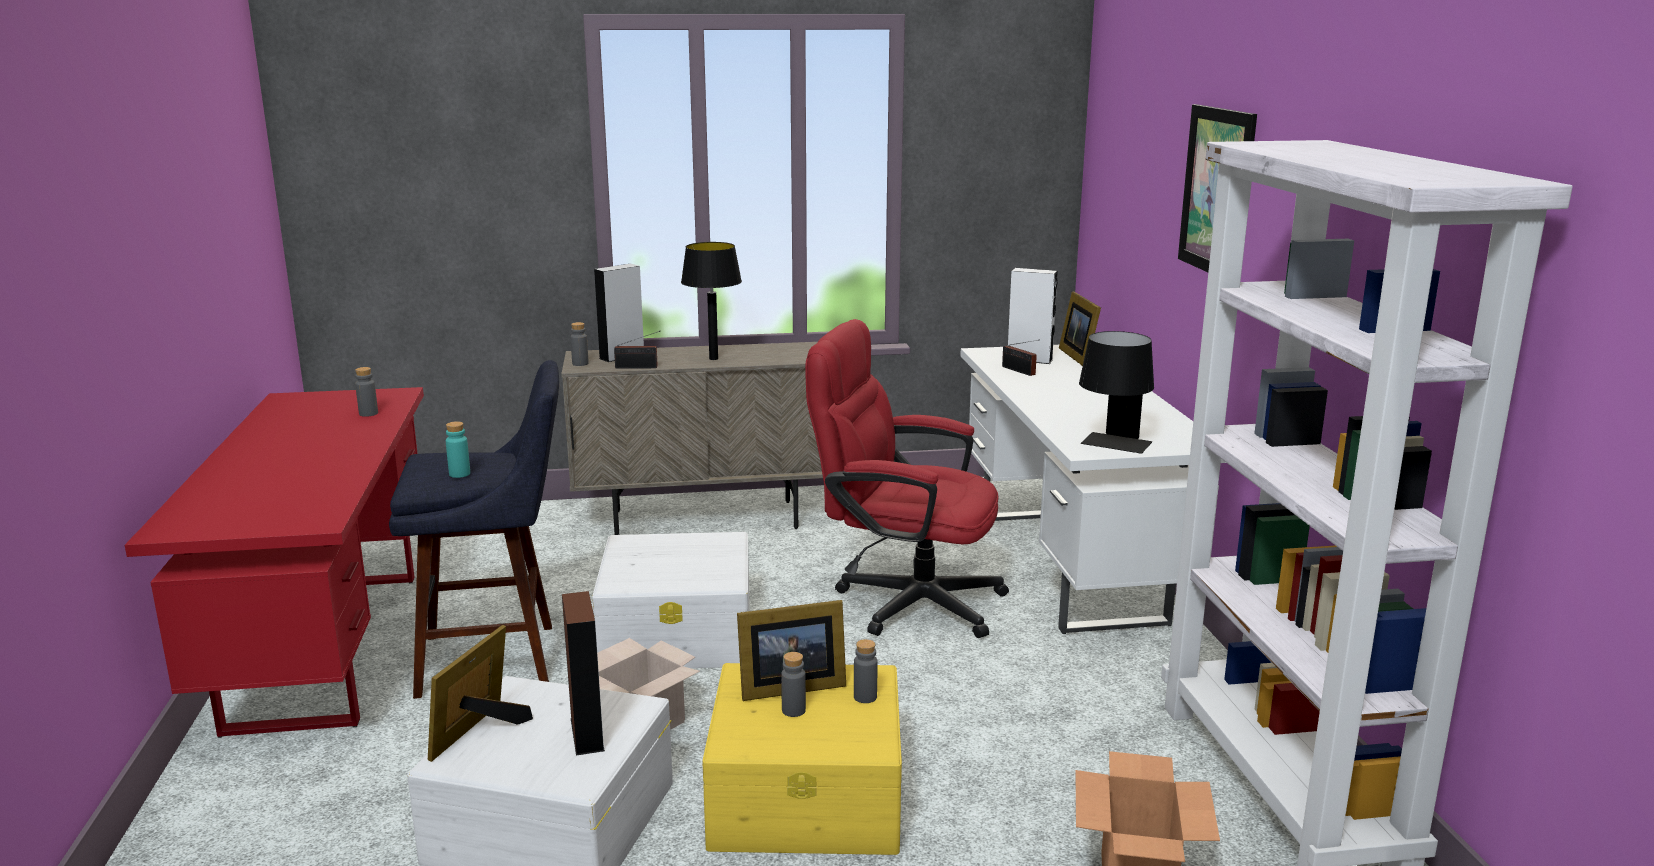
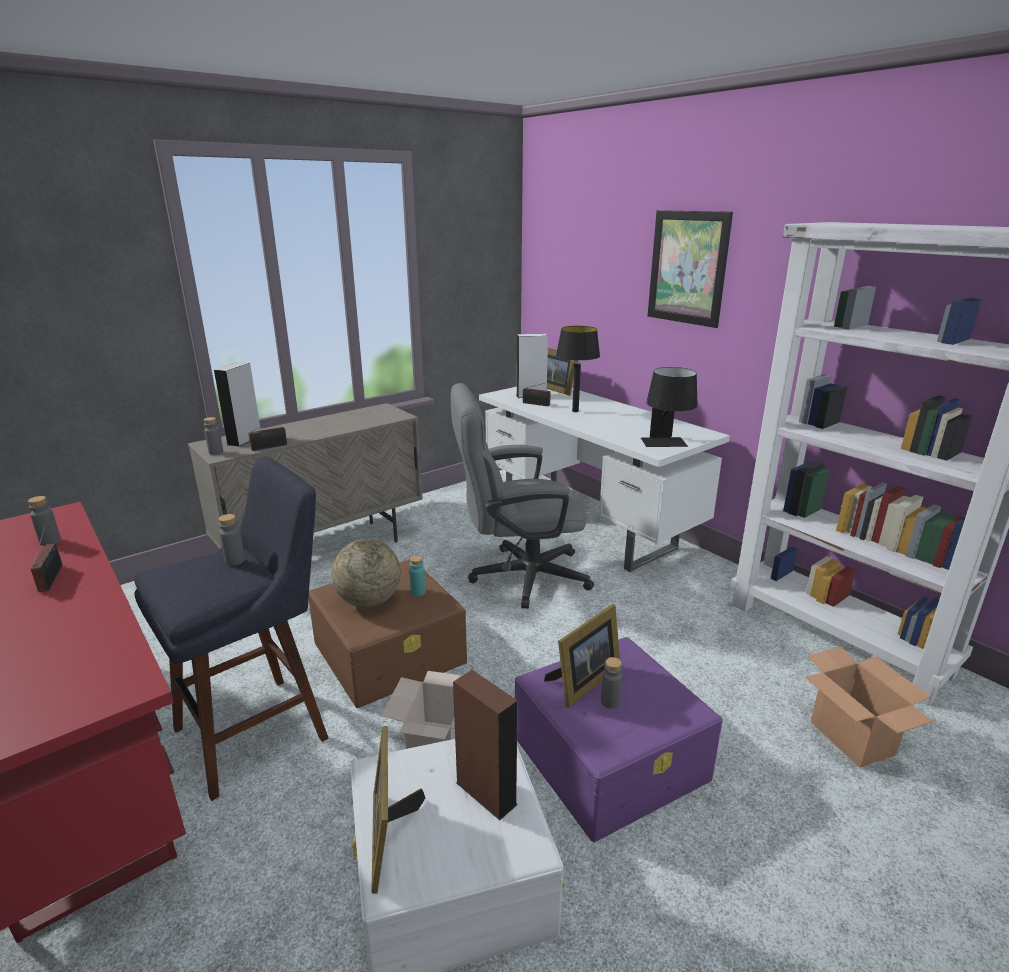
camera: 30 degrees left, 5 degrees up
turquoise bottle [446,421,470,478] -> turquoise bottle moved to [409,556,426,596]
white storage box [592,532,749,668] -> brown storage box [308,560,467,708]
black table lamp [681,242,742,360] -> black table lamp moved to [556,326,600,412]
yellow storage box [702,663,902,855] -> purple storage box [514,637,723,842]
red office chair [805,319,1009,638] -> grey office chair [450,383,594,609]
grey bottle [854,639,878,703] -> grey bottle moved to [218,514,245,566]
none -> radio [31,523,63,592]
none -> globe [332,539,401,607]

